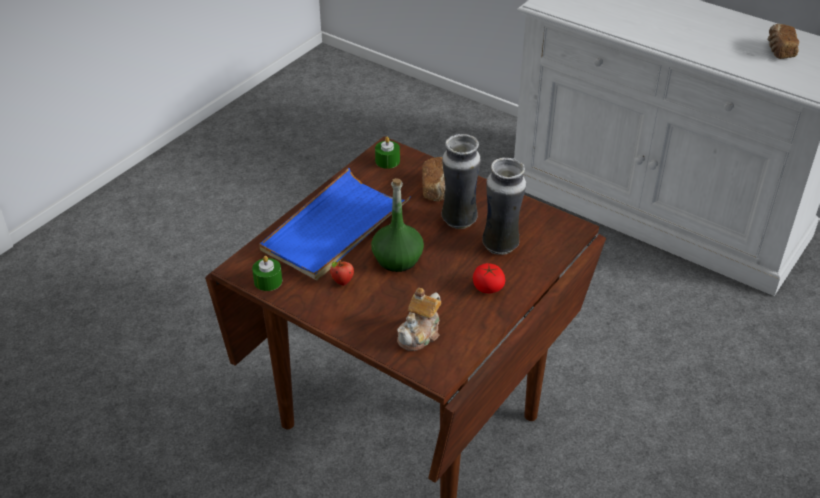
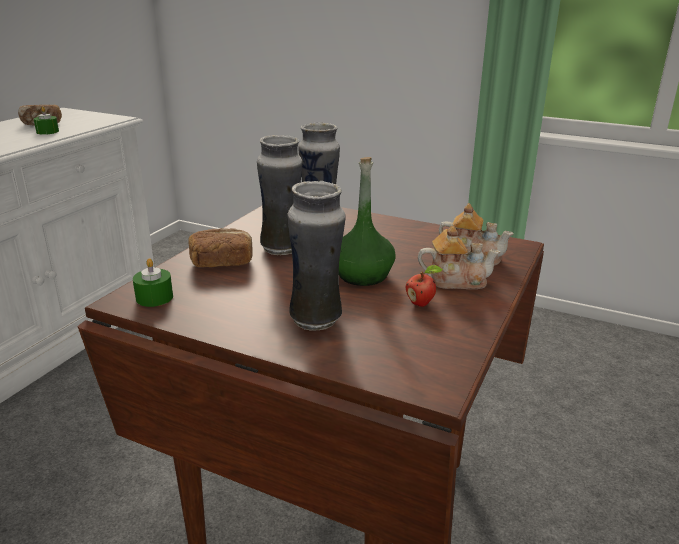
camera: 100 degrees left, 15 degrees down
green candle [252,256,282,291] -> green candle moved to [34,107,59,135]
blue tray [259,168,411,280] -> vase [287,181,345,331]
tomato [473,263,505,293] -> none
none -> teapot [418,226,501,289]

